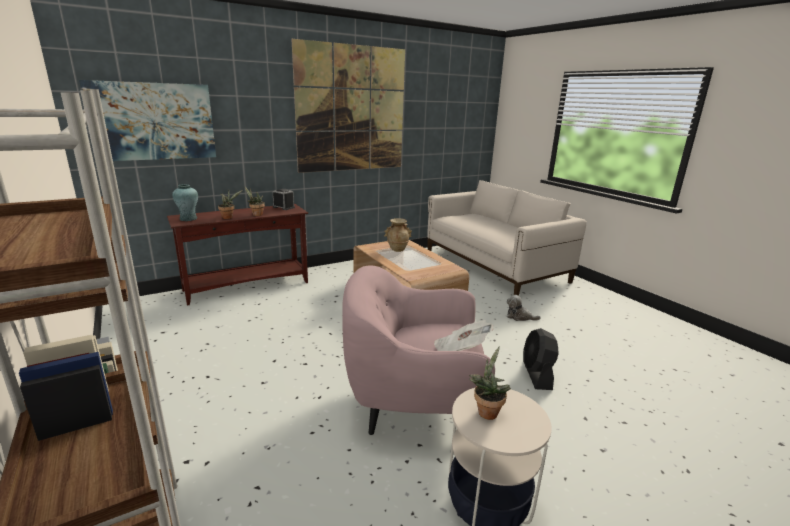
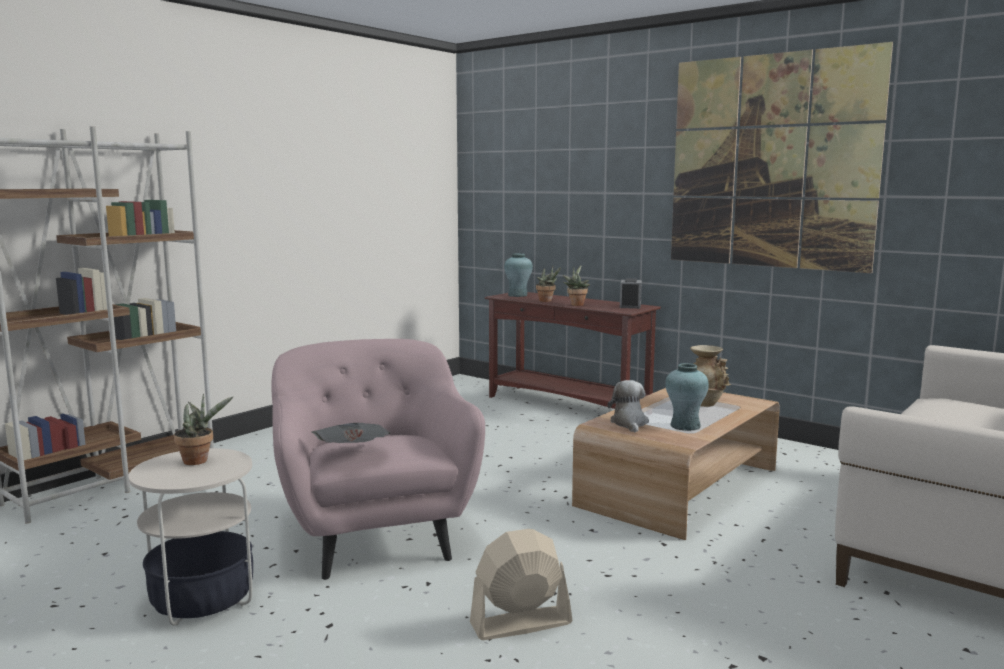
camera: 70 degrees right, 10 degrees down
picture [79,80,216,161] -> none
plush toy [507,295,541,321] -> plush toy moved to [608,380,649,432]
black fan [523,328,558,390] -> beige fan [470,529,573,640]
none -> turquoise vase [665,363,709,431]

